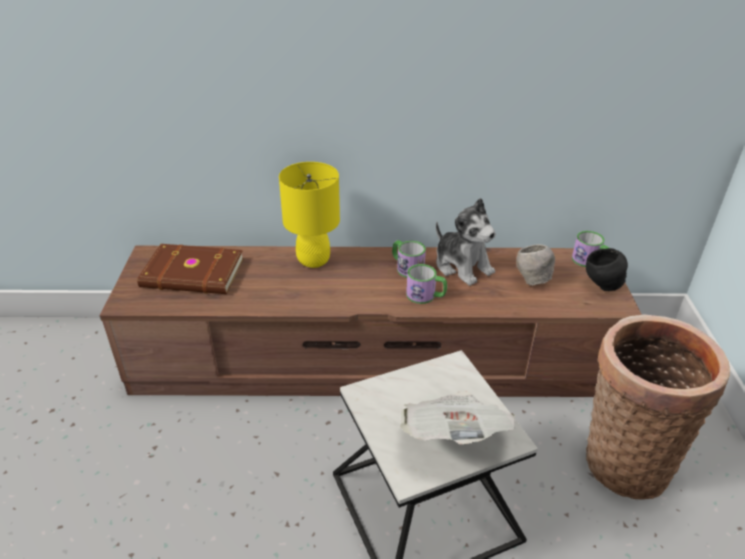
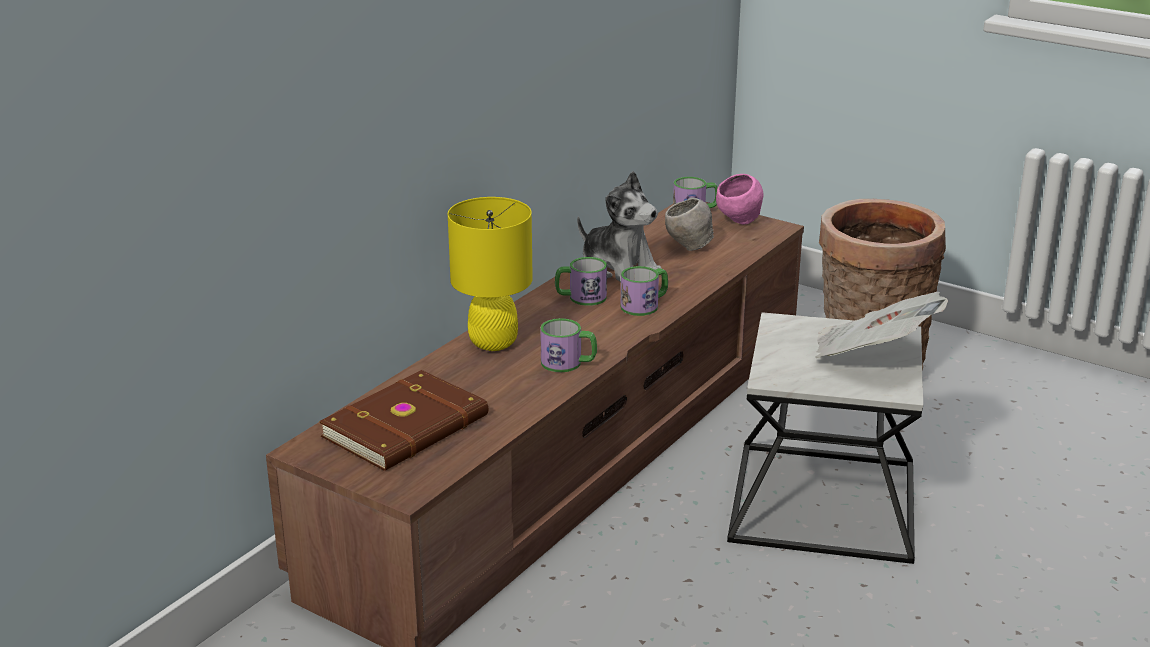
camera: 55 degrees left, 10 degrees down
plush toy [436,198,496,286] -> plush toy turned 45 degrees clockwise [577,171,661,282]
black bowl [586,248,628,291] -> pink bowl [716,174,764,224]
none -> mug [540,318,597,372]

